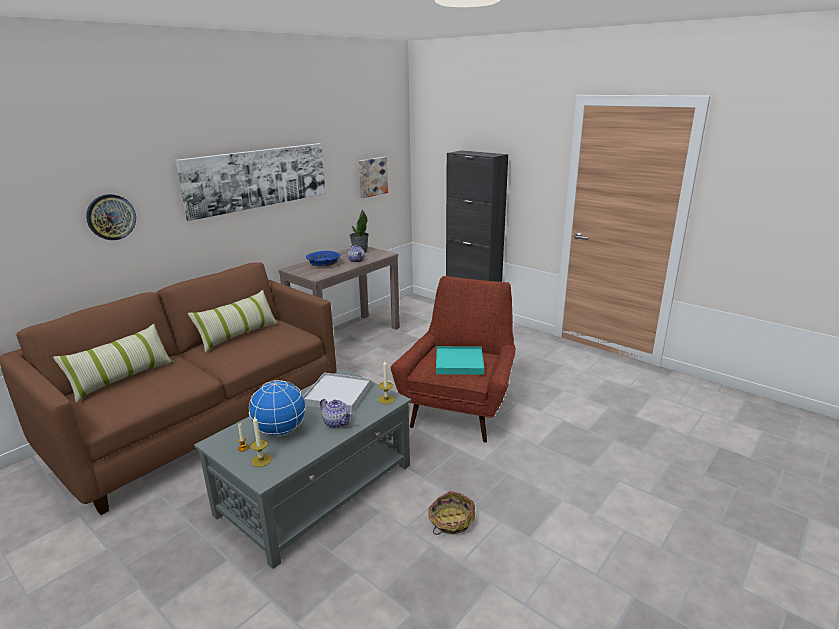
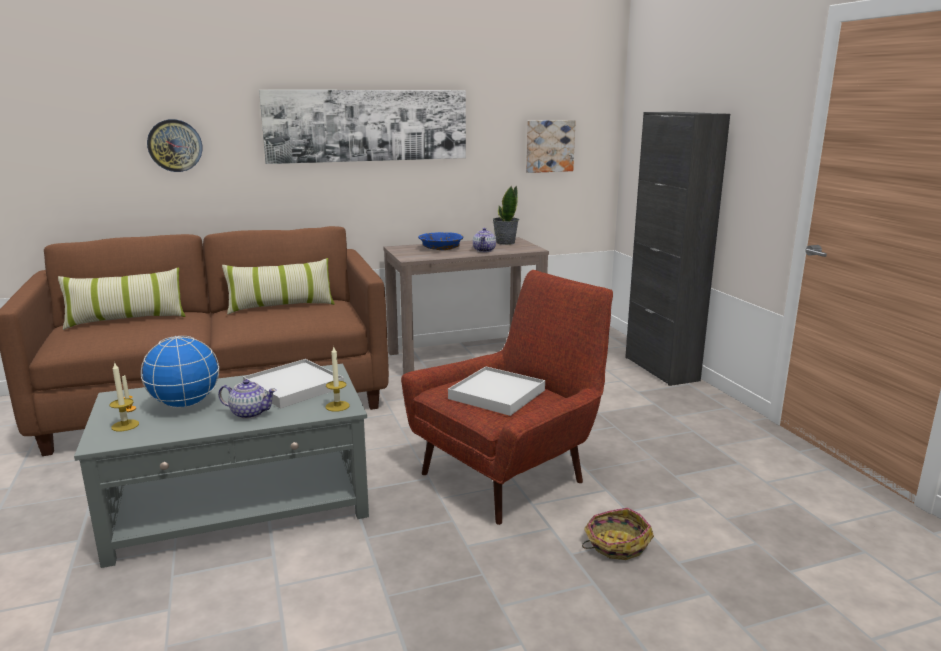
camera: 30 degrees right, 5 degrees down
teapot [320,399,352,428] -> teapot turned 60 degrees counterclockwise [218,379,277,419]
basket [428,491,475,535] -> basket moved to [582,508,654,560]
turquoise tray [436,346,484,375] -> white tray [448,366,545,416]

